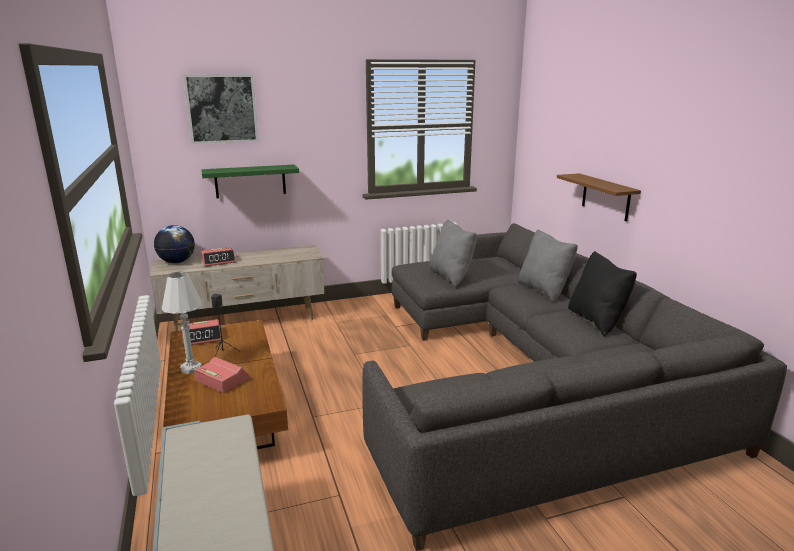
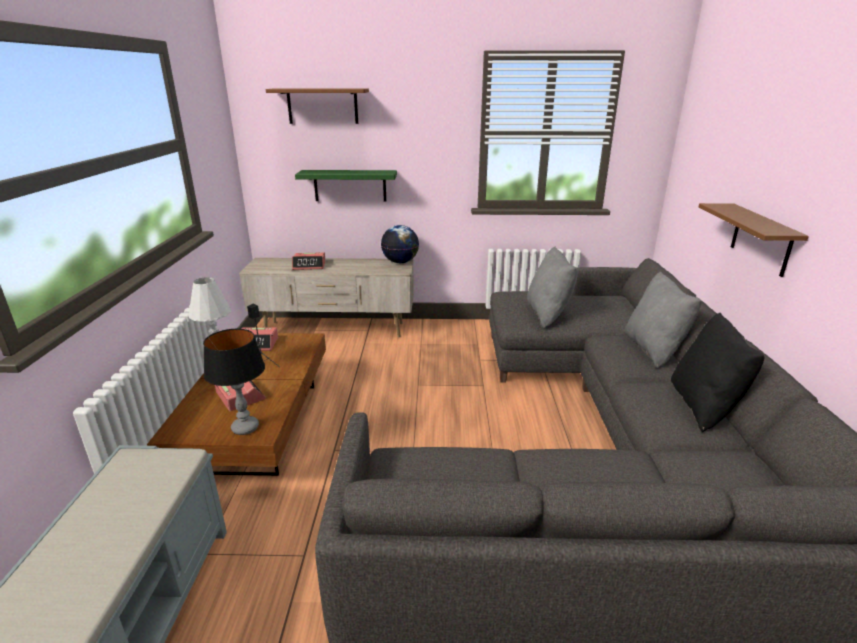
camera: 20 degrees right, 5 degrees up
globe [154,225,195,263] -> globe moved to [381,225,419,263]
picture [183,74,259,144] -> brown shelf [266,88,369,124]
none -> table lamp [203,329,265,435]

